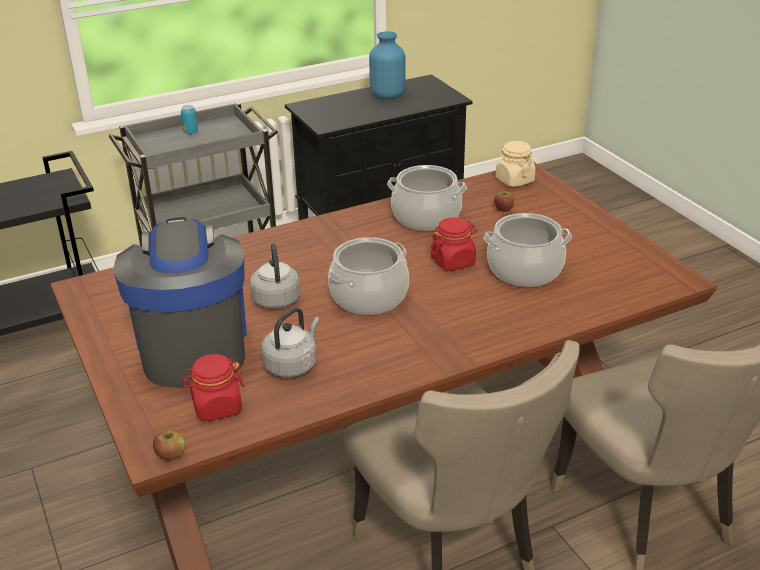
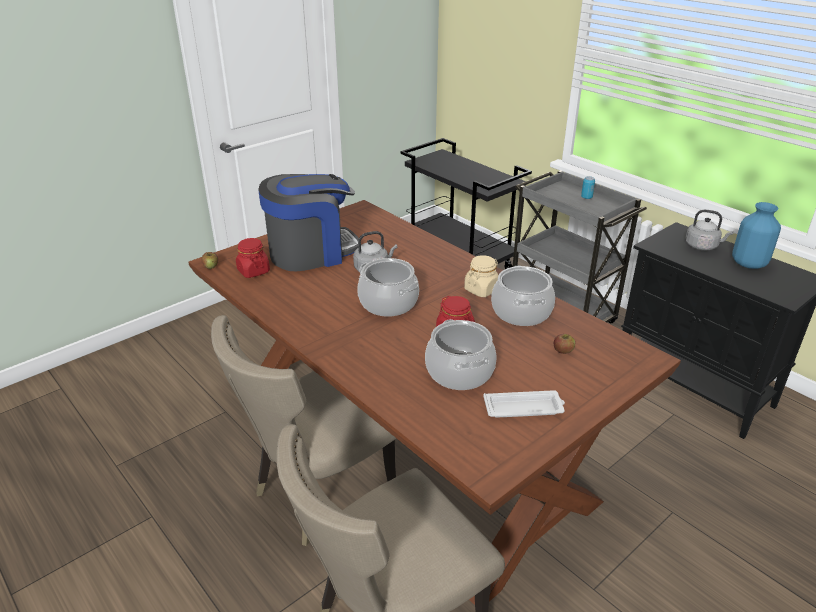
camera: 75 degrees right, 0 degrees up
grey kettle [261,307,320,378] -> grey kettle moved to [685,210,734,250]
beige jar [495,141,536,187] -> beige jar moved to [464,255,498,297]
none -> white tray [483,390,565,418]

